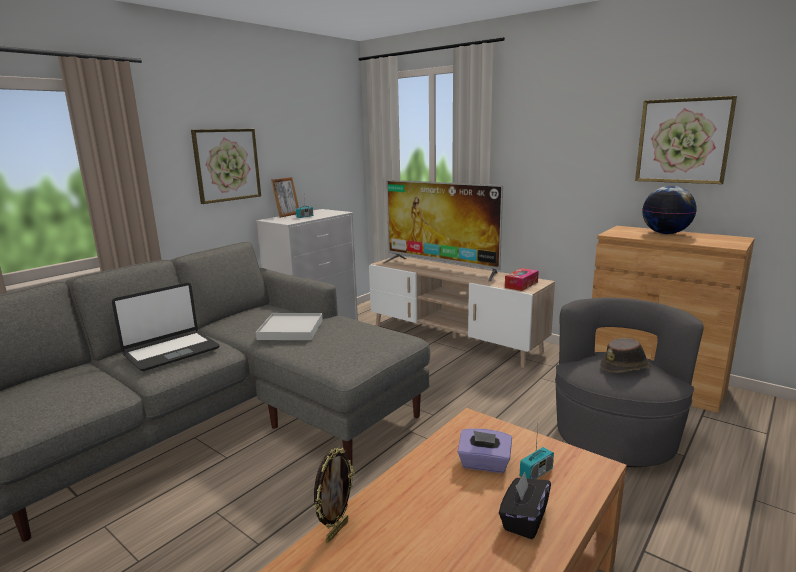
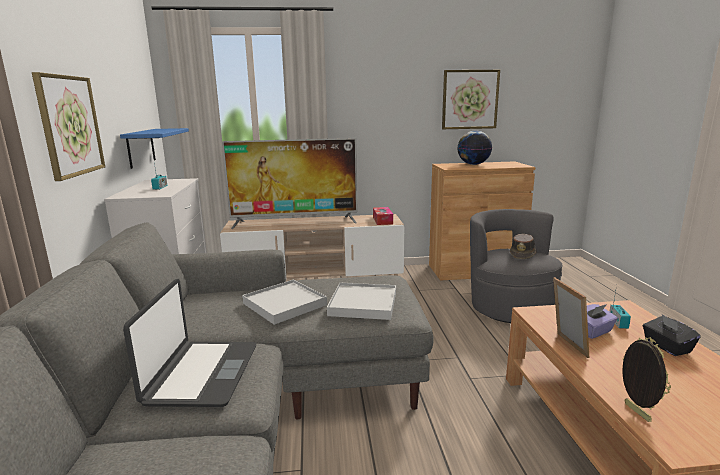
camera: 45 degrees left, 0 degrees up
picture frame [271,177,299,218] -> picture frame moved to [553,277,589,358]
none -> blue shelf [120,128,189,169]
none -> white tray [327,283,396,320]

